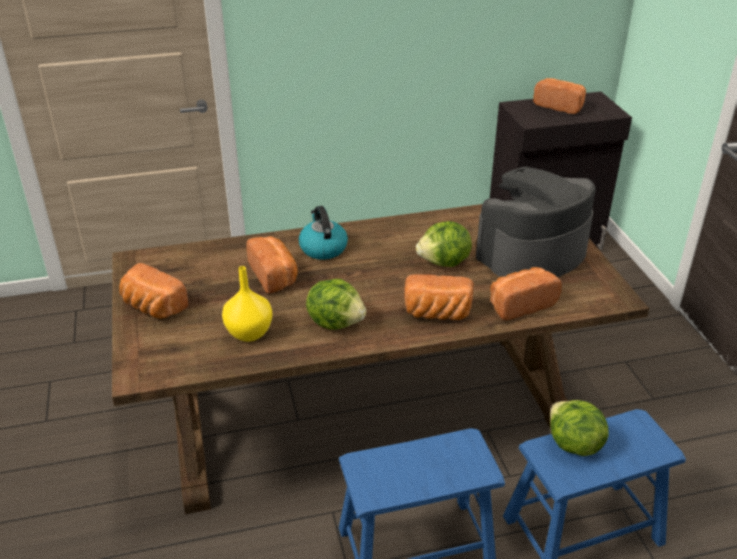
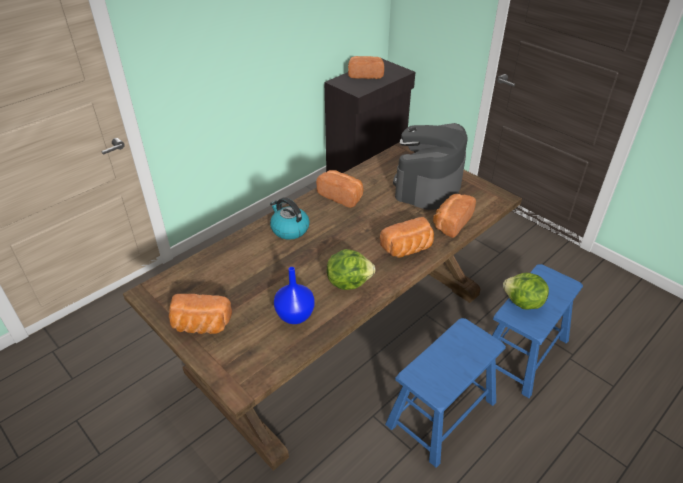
camera: 30 degrees left, 5 degrees up
yellow vase [222,266,272,342] -> blue vase [274,267,315,324]
bread [246,236,298,294] -> bread moved to [316,170,363,208]
lettuce [416,221,472,267] -> none

